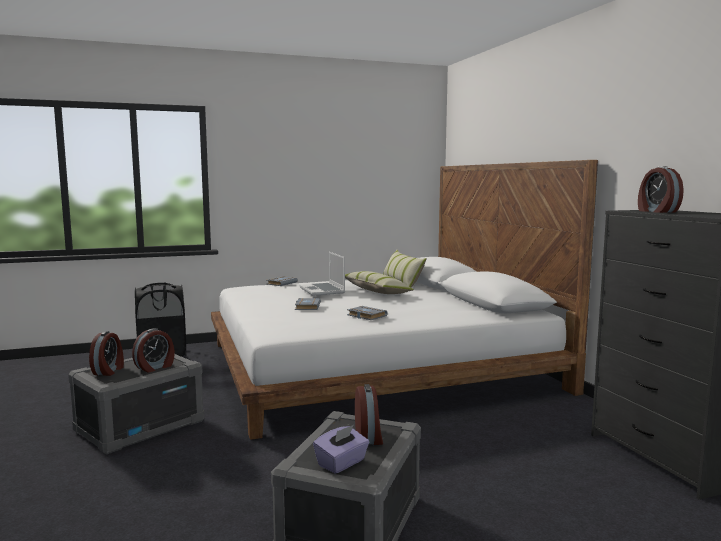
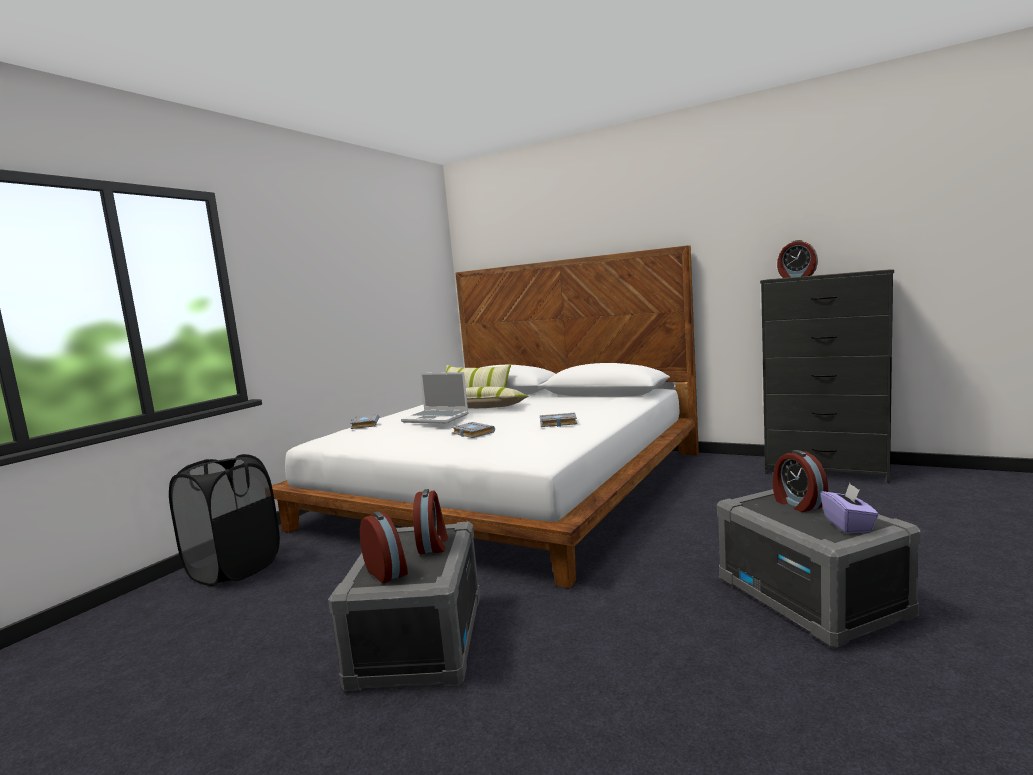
camera: 40 degrees left, 0 degrees up
alarm clock [355,384,383,445] -> alarm clock turned 150 degrees counterclockwise [773,450,828,512]

